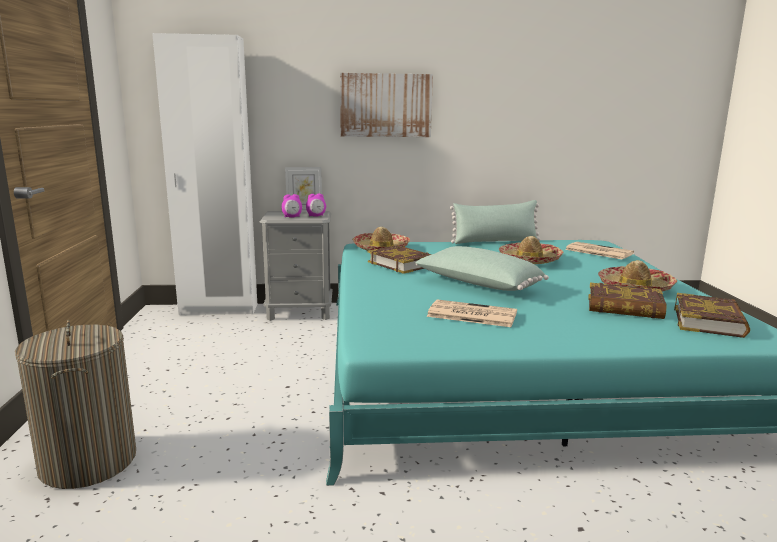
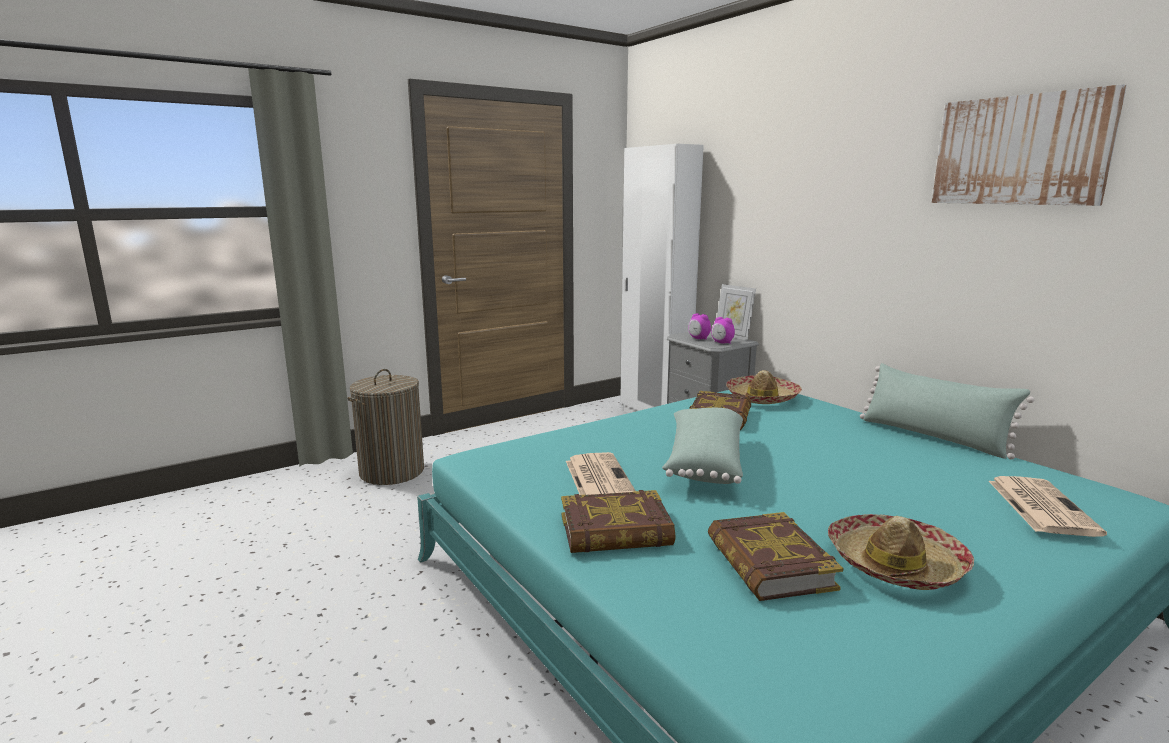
camera: 60 degrees right, 0 degrees up
picture [340,73,433,137] -> picture moved to [932,84,1127,206]
hat [499,236,564,264] -> none
book [674,293,750,338] -> book moved to [561,490,675,553]

